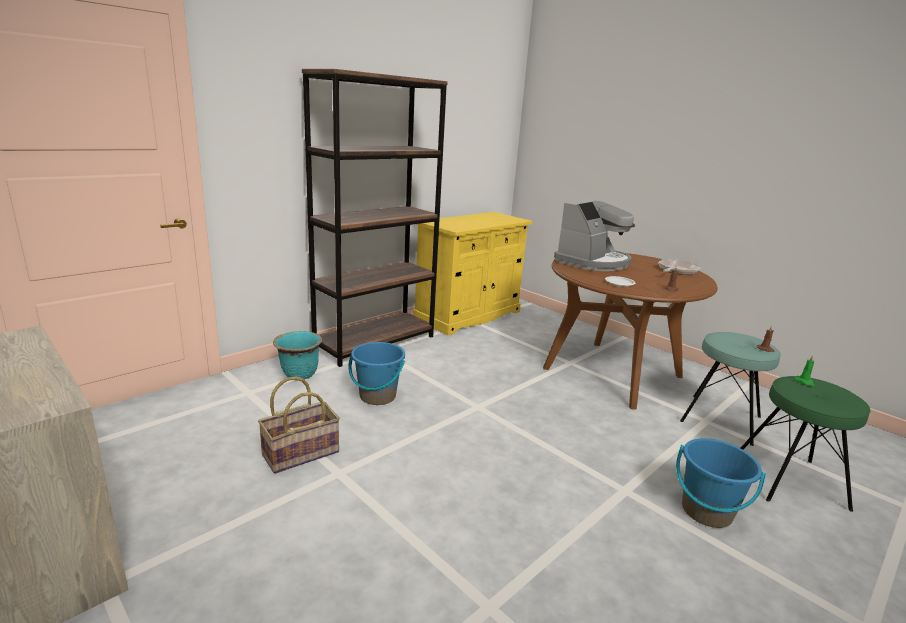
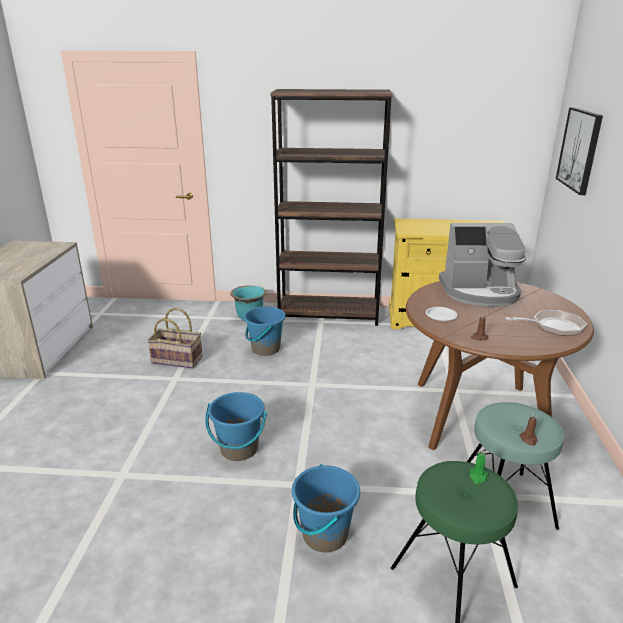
camera: 50 degrees right, 5 degrees up
none -> blue bucket [205,392,267,461]
none -> picture [556,107,603,195]

